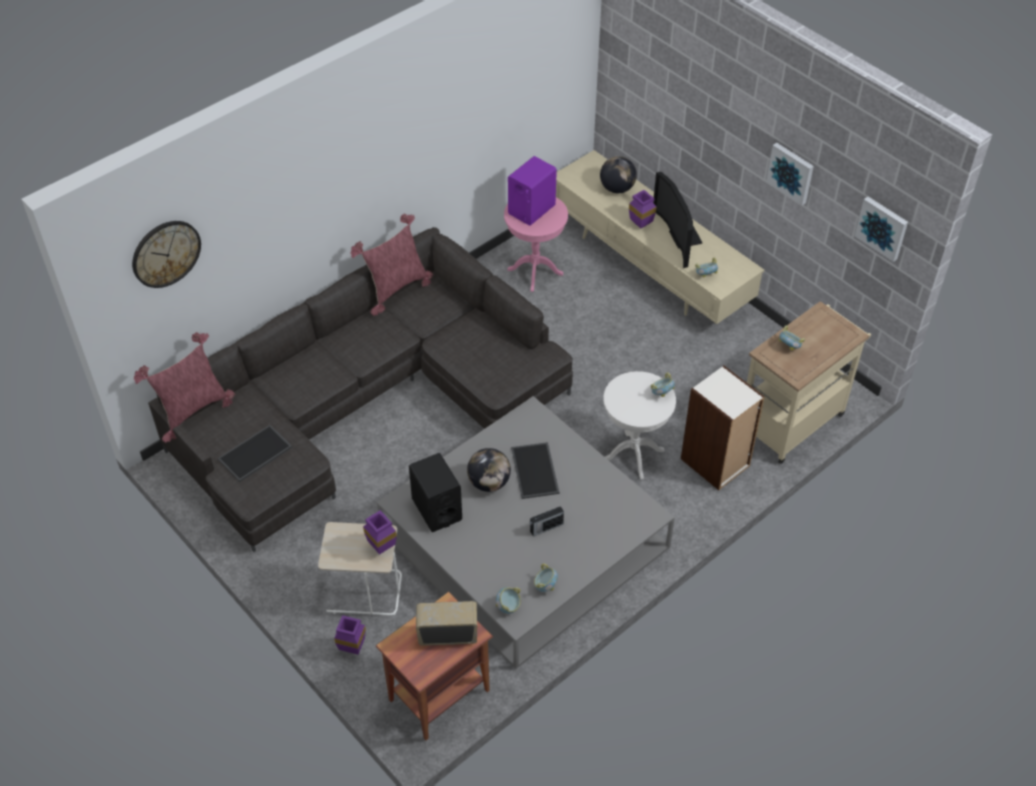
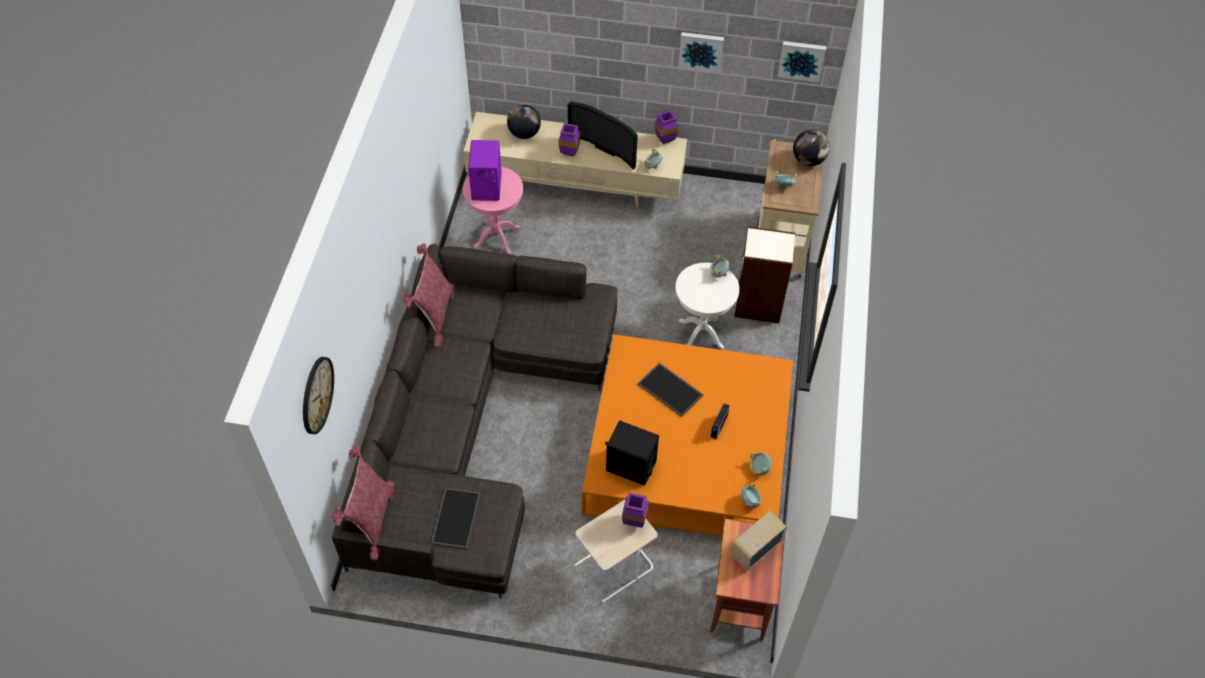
camera: 40 degrees left, 5 degrees up
purple vase [334,615,366,655] -> purple vase moved to [655,110,678,144]
grey coffee table [377,396,675,669] -> orange coffee table [582,334,793,537]
globe [467,448,511,492] -> globe moved to [793,130,830,166]

